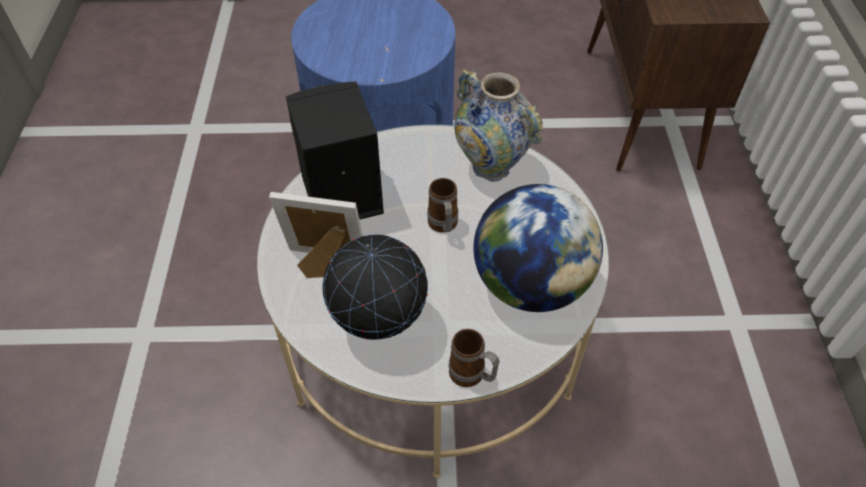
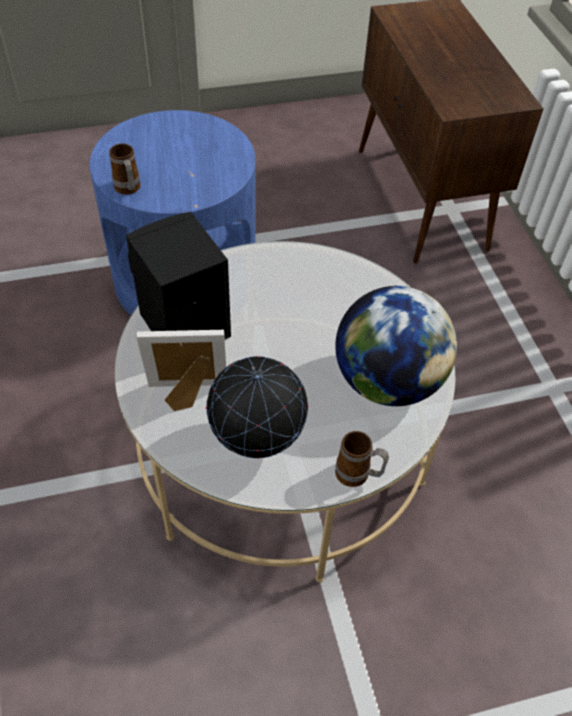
camera: 15 degrees left, 0 degrees up
mug [427,178,458,233] -> mug moved to [109,143,141,195]
vase [454,69,543,182] -> none

